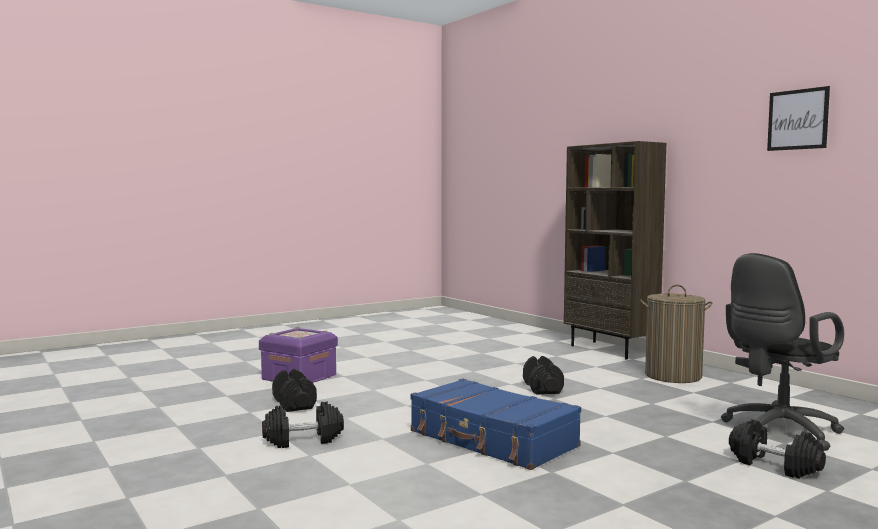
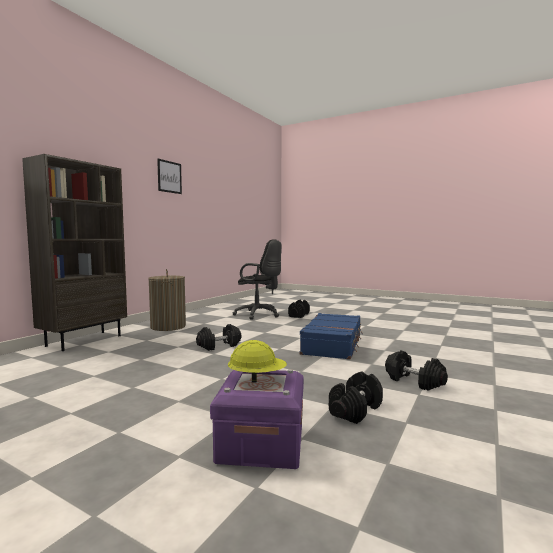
camera: 115 degrees left, 0 degrees up
none -> yellow hard hat [228,340,287,383]

